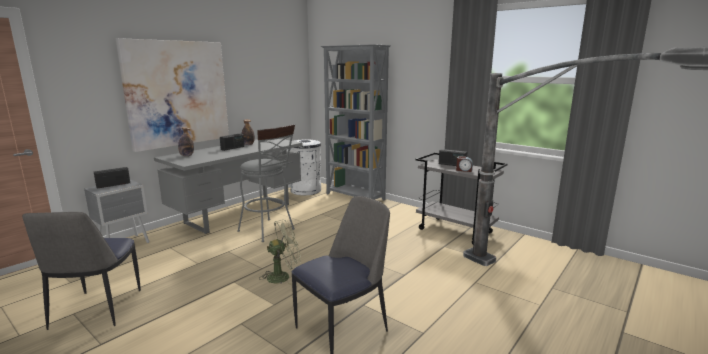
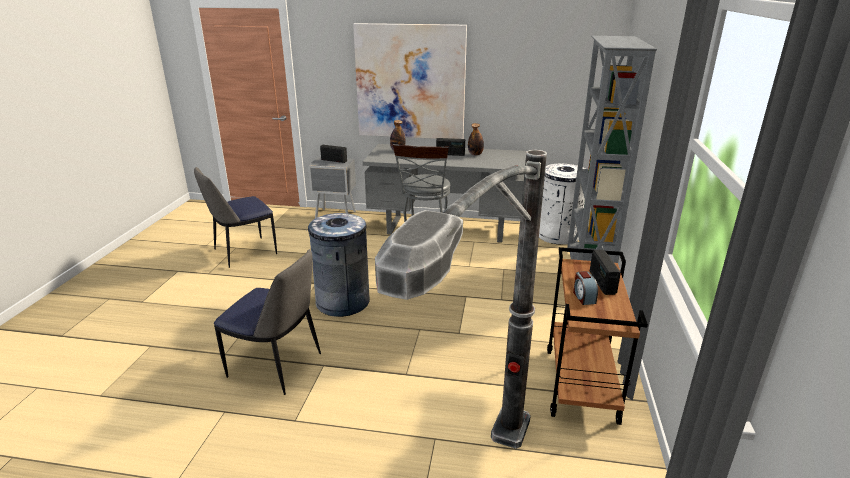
camera: 60 degrees right, 10 degrees up
green fan [260,220,301,285] -> grey trash can [308,213,370,317]
grey cart [415,152,508,244] -> brown cart [547,247,648,425]

